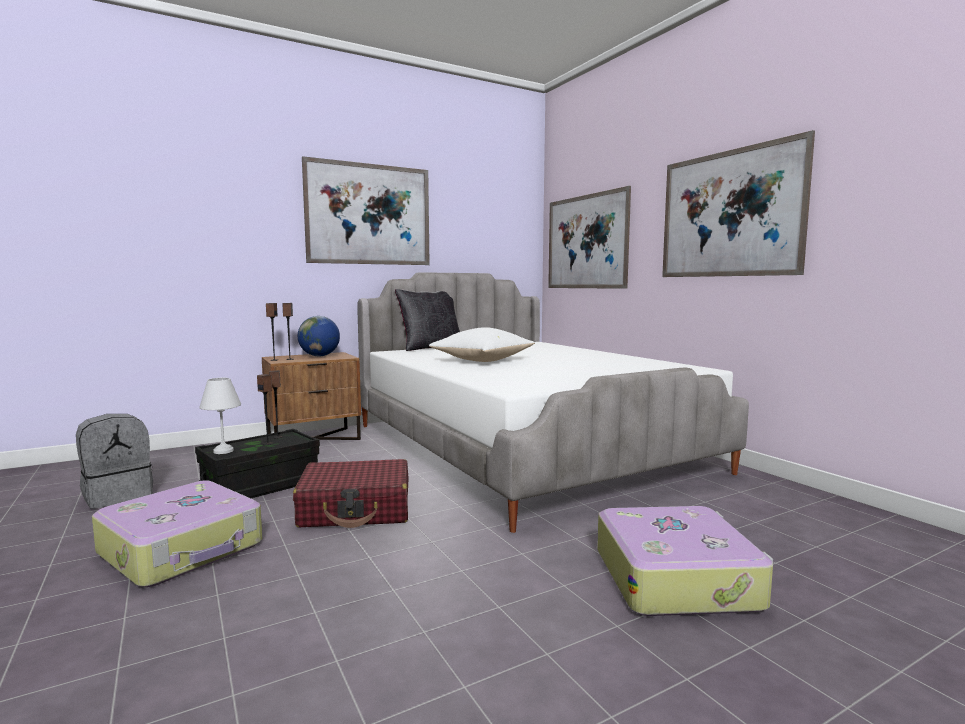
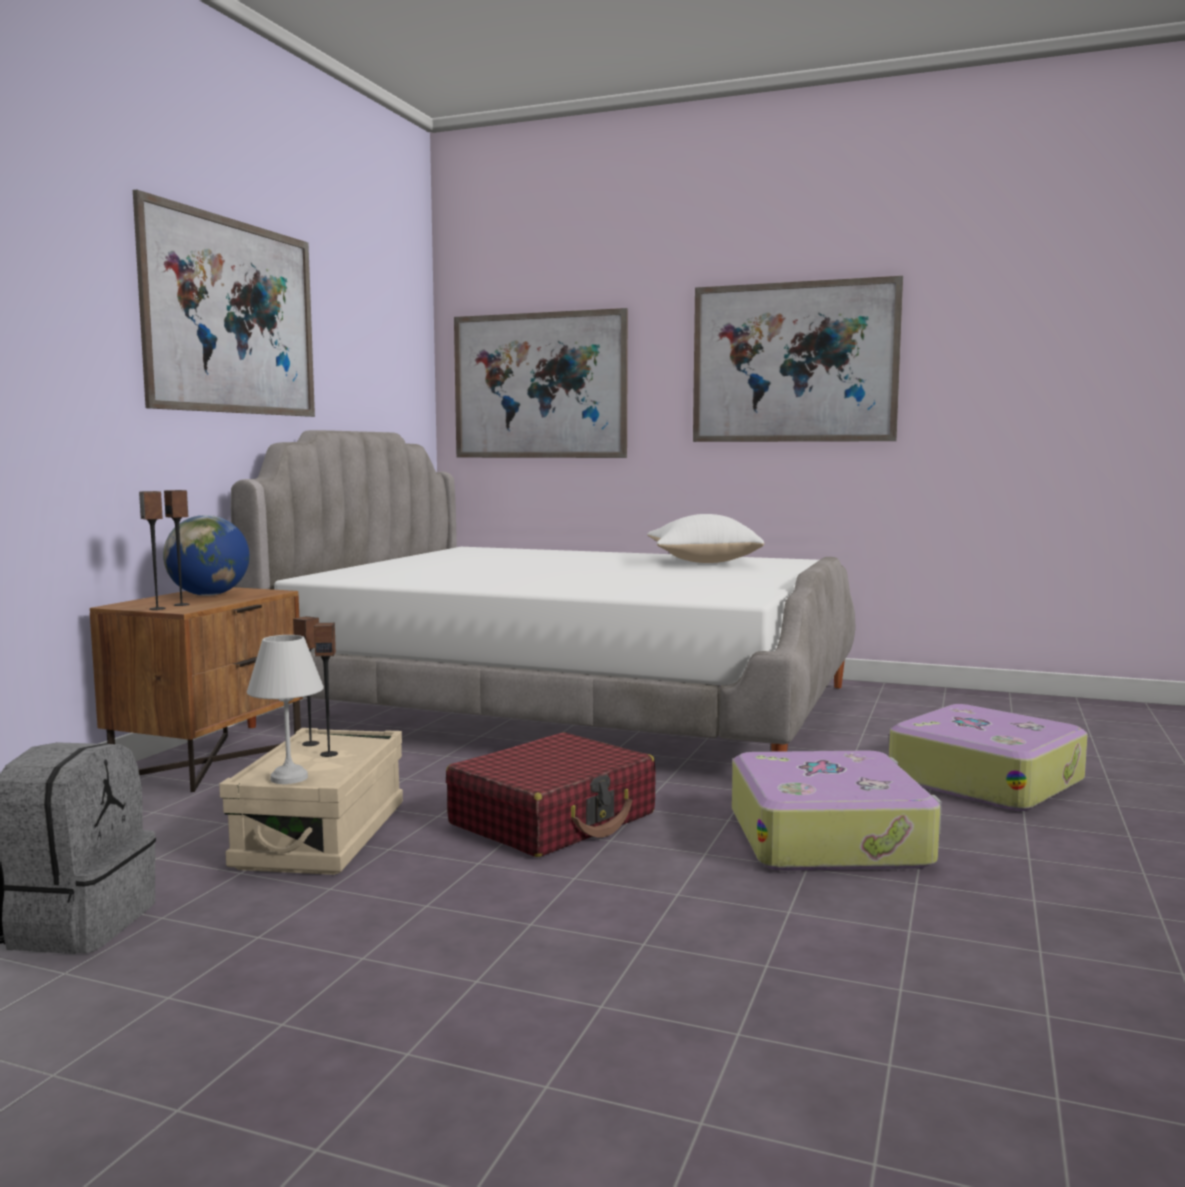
camera: 40 degrees left, 0 degrees up
suitcase [92,480,262,587] -> suitcase moved to [732,750,942,871]
black storage box [195,429,320,498] -> beige storage box [219,728,403,875]
black pillow [395,289,460,351] -> none
white pillow [429,327,535,362] -> white pillow moved to [647,514,764,563]

